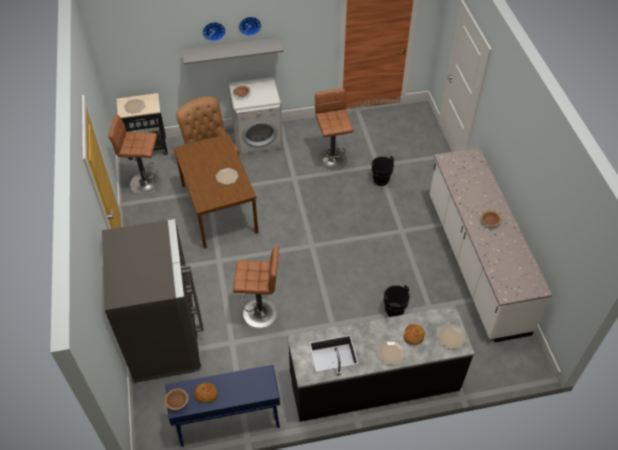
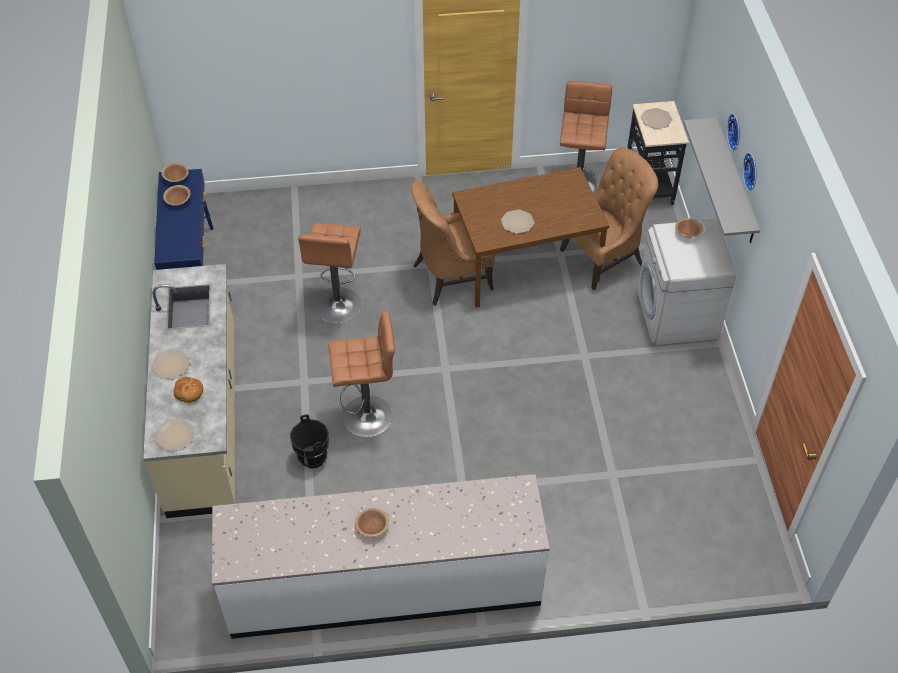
camera: 95 degrees right, 0 degrees up
grey fridge [102,219,204,383] -> none
bread [194,383,218,403] -> brown bowl [163,185,190,206]
black counter [287,305,475,422] -> beige counter [143,264,235,518]
brown stool [315,88,354,171] -> brown stool moved to [328,311,395,437]
black bucket [372,156,394,186] -> none
none -> brown chair [411,180,495,306]

